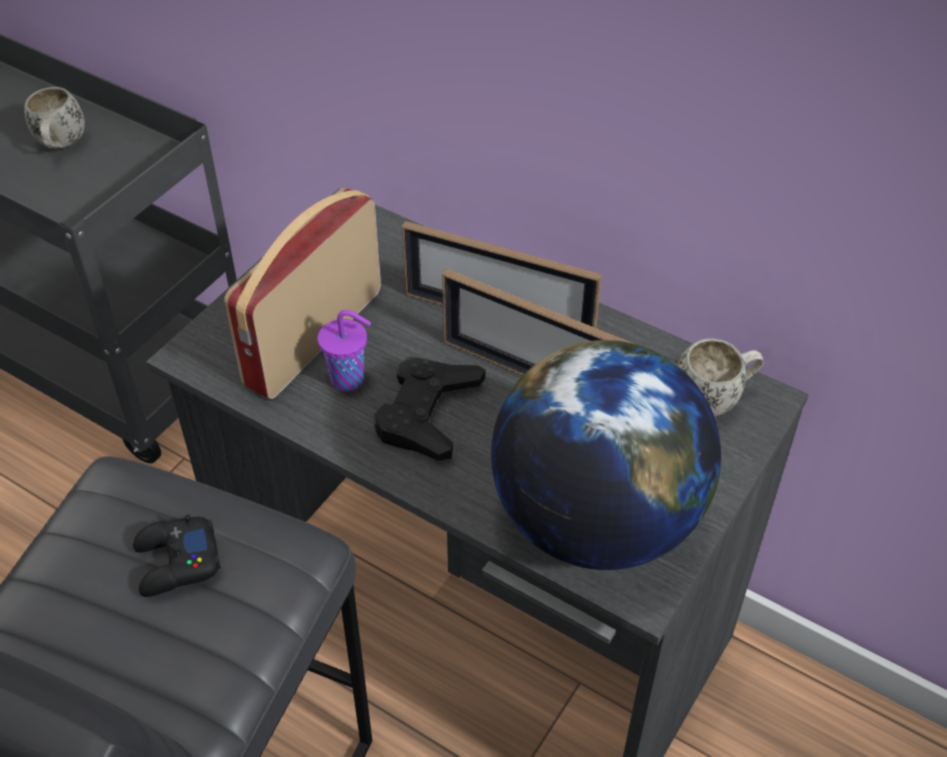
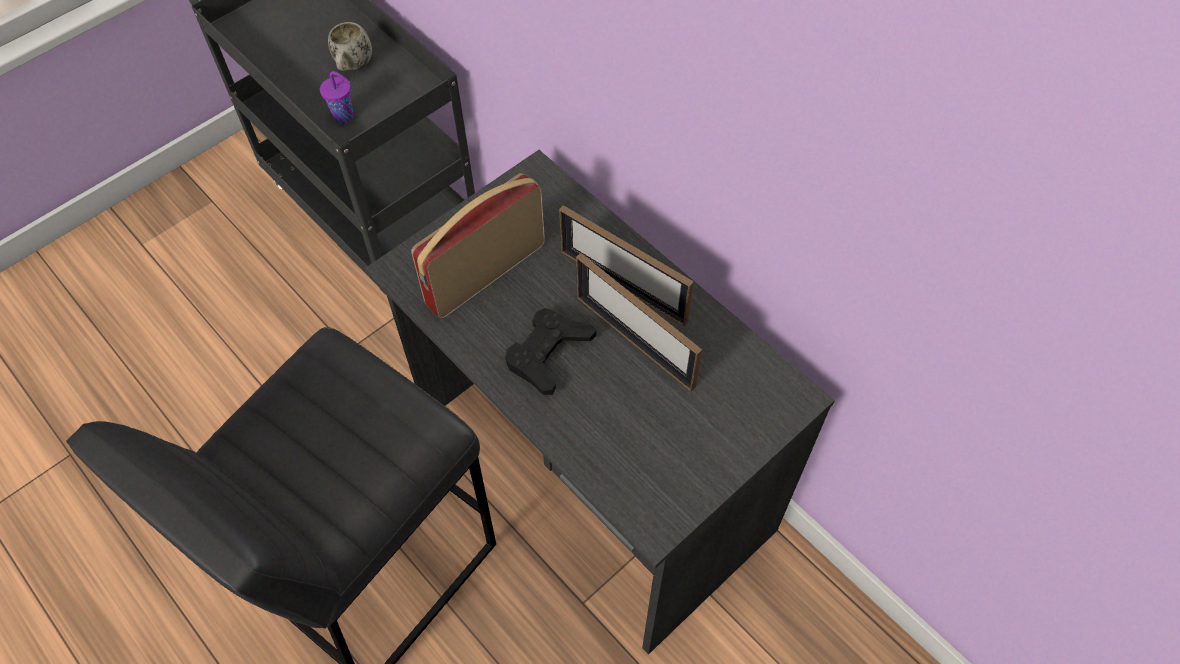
camera: 15 degrees right, 10 degrees up
black game controller [133,514,221,597] -> none
purple cup [317,310,371,391] -> purple cup moved to [320,71,354,123]
globe [491,340,721,570] -> none
white mug [677,338,764,416] -> none

